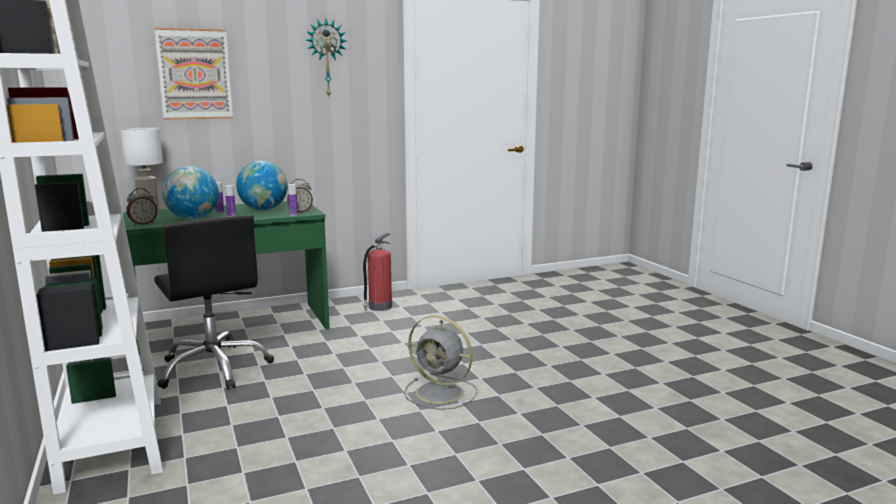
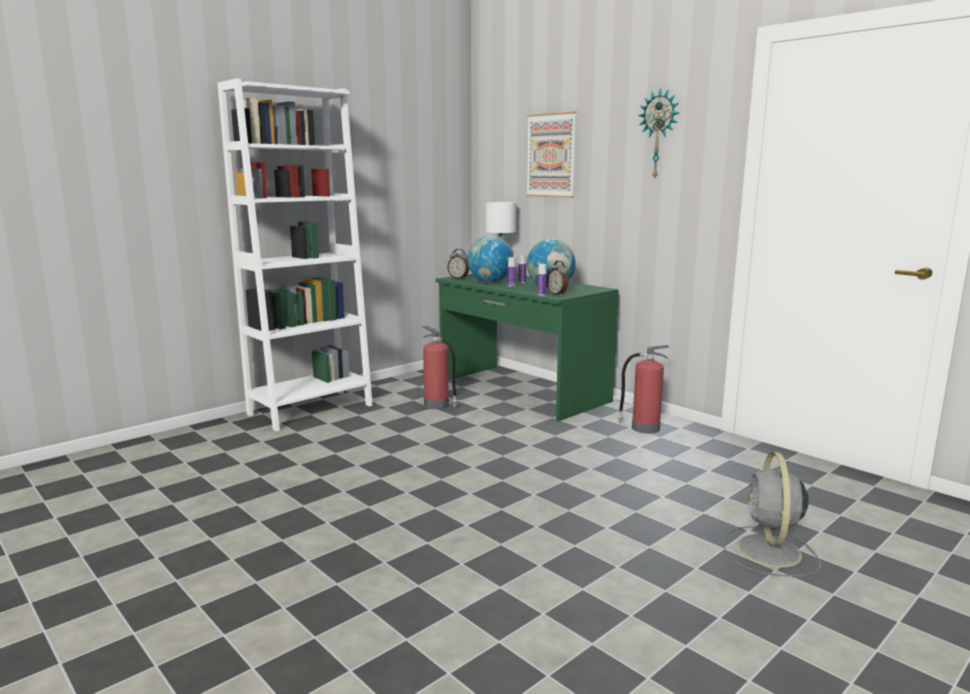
camera: 70 degrees right, 0 degrees up
black office chair [154,215,274,390] -> fire extinguisher [422,326,457,409]
grey fan [404,315,477,410] -> grey fan moved to [723,452,821,577]

